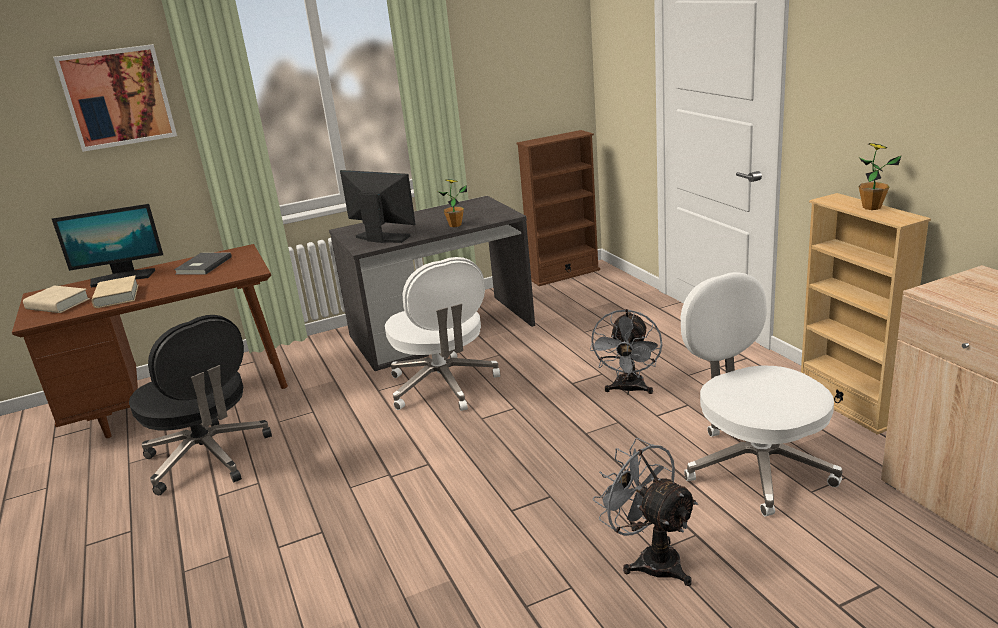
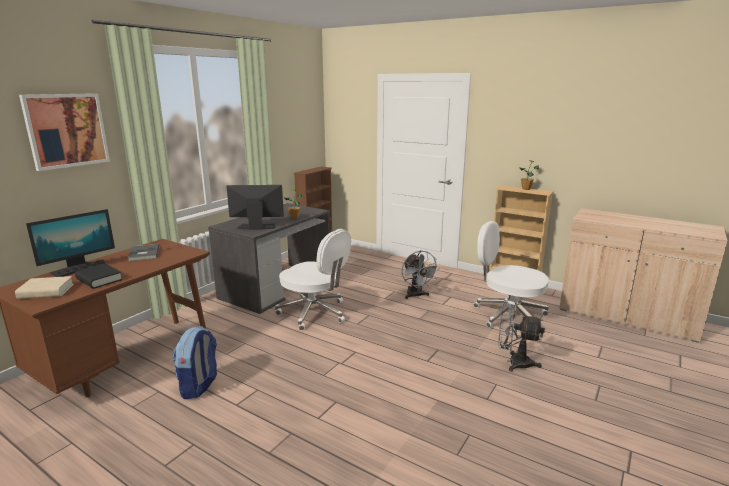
camera: 35 degrees left, 5 degrees down
beige book [91,275,139,308] -> black book [75,263,123,289]
black office chair [129,315,272,495] -> backpack [172,326,217,399]

